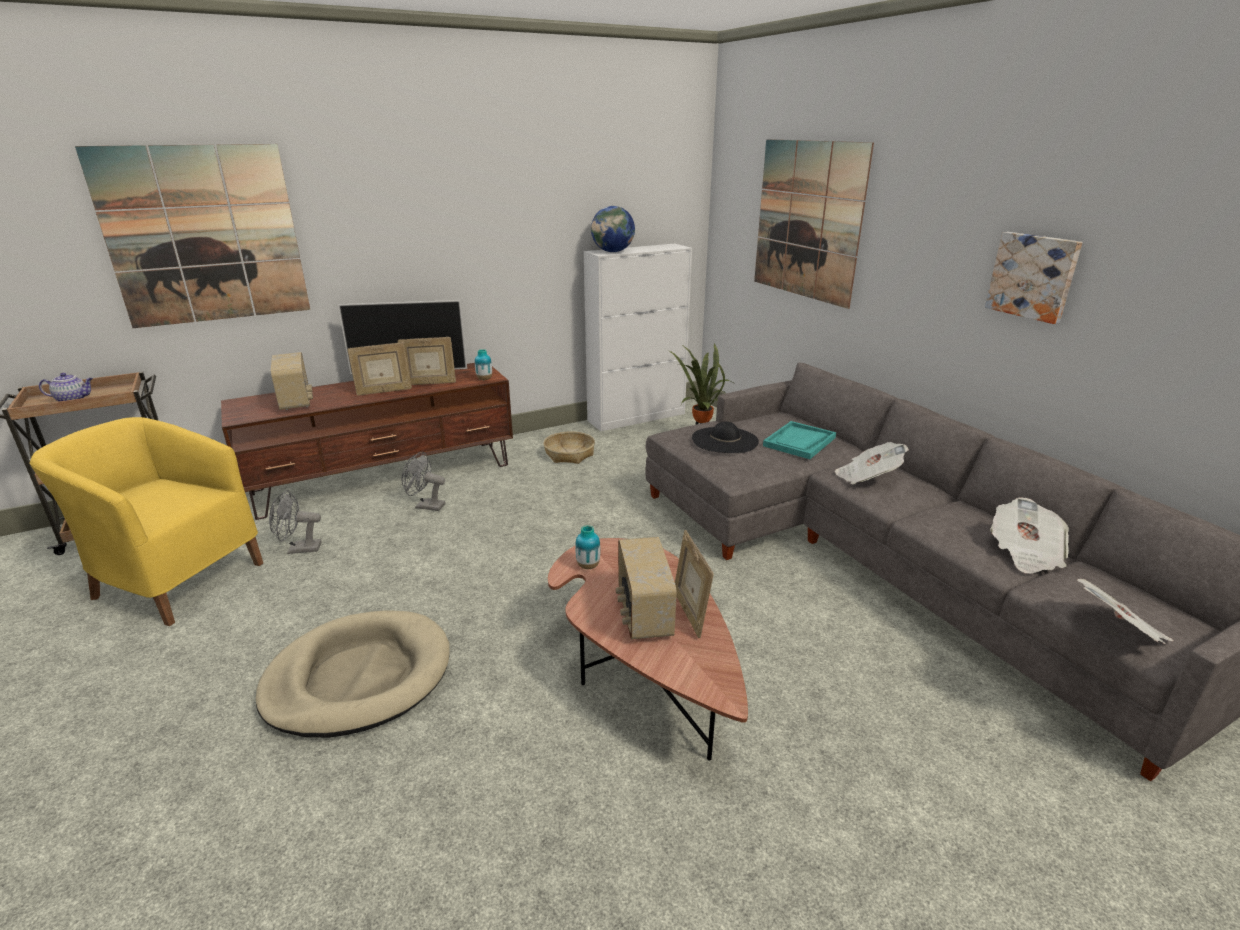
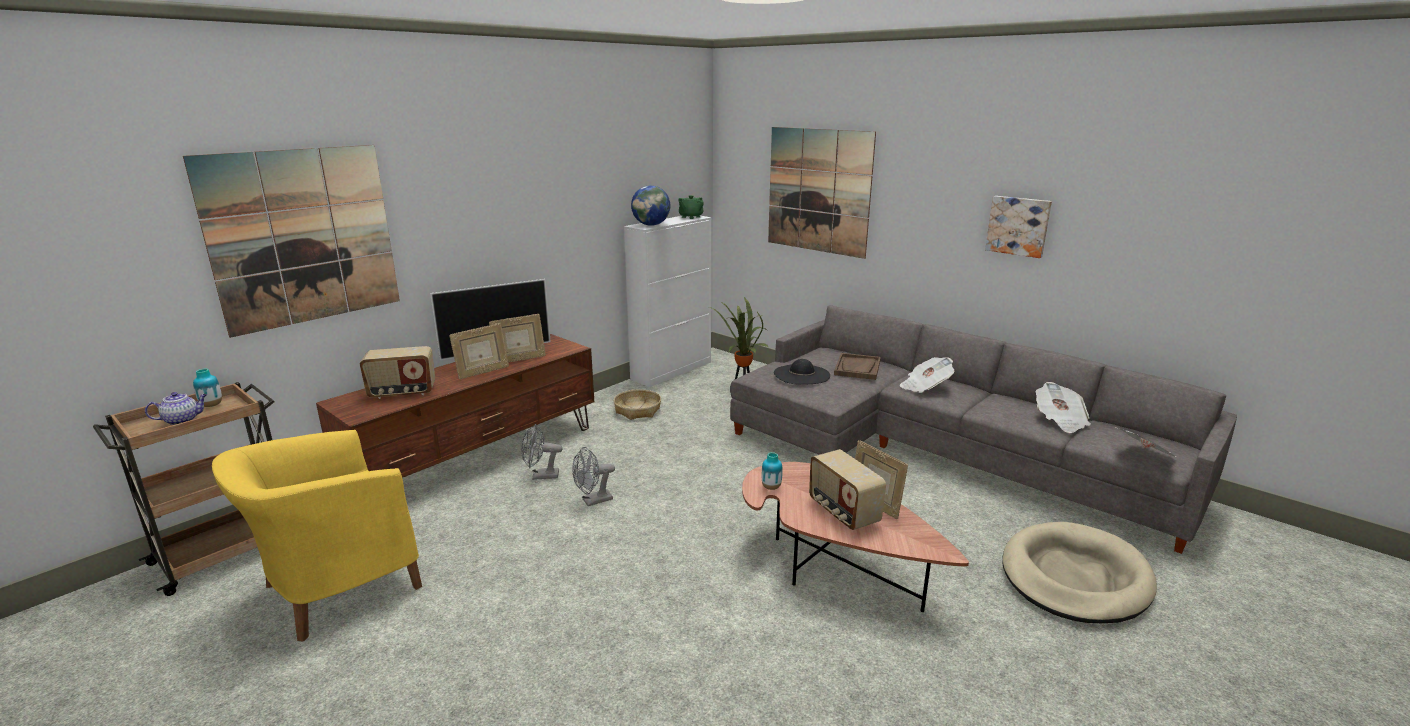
camera: 20 degrees left, 5 degrees down
yellow armchair [30,417,263,626] -> yellow armchair turned 45 degrees counterclockwise [212,430,422,642]
beige dog bed [256,610,450,738] -> beige dog bed moved to [1003,522,1157,623]
grey fan [269,490,322,554] -> grey fan moved to [572,447,615,506]
radio [271,352,313,410] -> radio turned 120 degrees clockwise [360,346,435,399]
vase [475,349,492,380] -> vase moved to [193,369,222,407]
turquoise tray [763,421,836,459] -> brown tray [834,353,881,380]
none -> green teapot [678,195,704,219]

